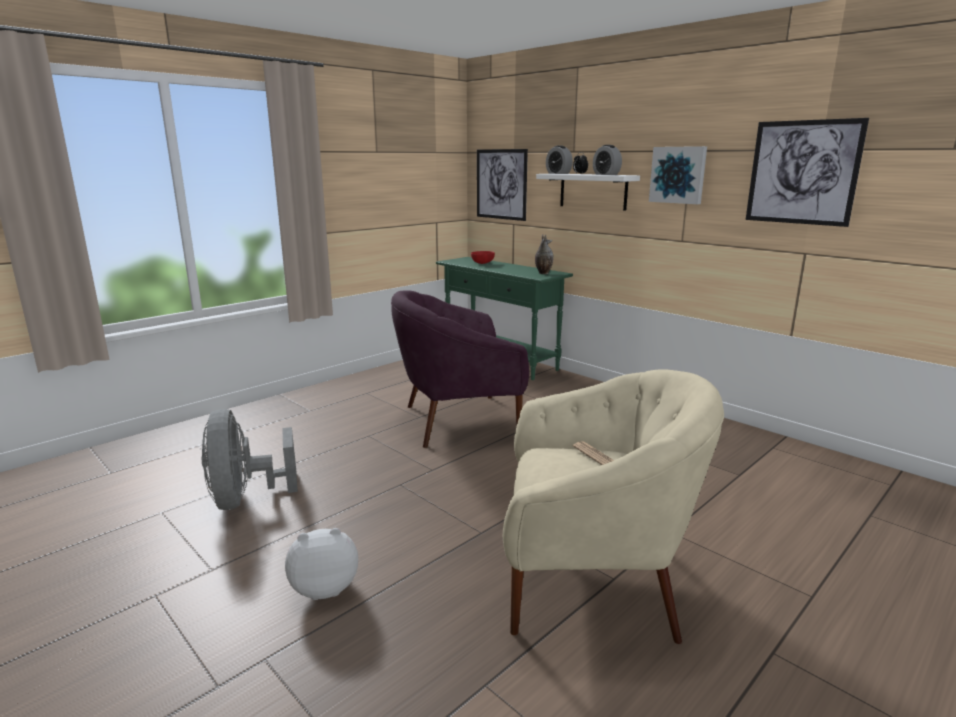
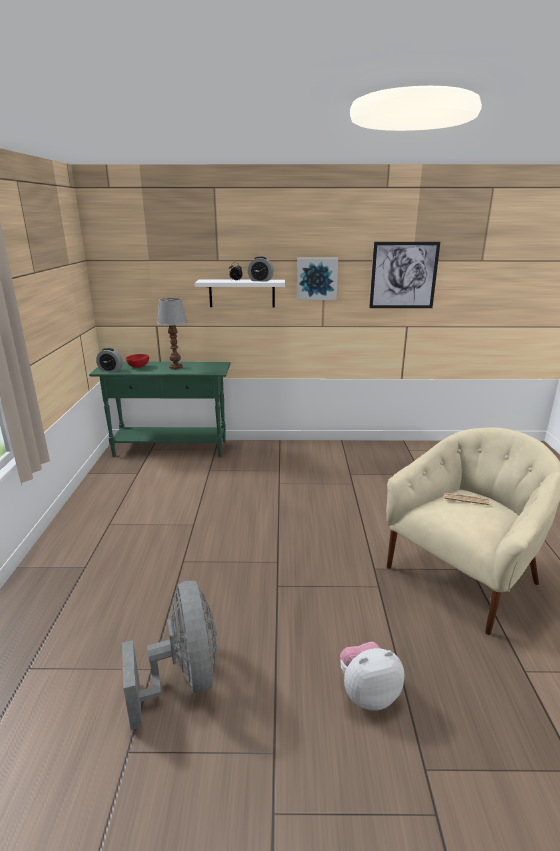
camera: 45 degrees left, 5 degrees up
grey fan [202,409,298,510] -> grey fan turned 135 degrees counterclockwise [122,581,217,730]
plush toy [285,528,358,600] -> plush toy turned 45 degrees clockwise [340,642,404,711]
purple armchair [391,291,529,448] -> none
picture [477,149,528,221] -> none
vase [535,235,554,274] -> none
alarm clock [546,145,573,174] -> alarm clock moved to [96,348,123,372]
none -> table lamp [157,298,187,370]

